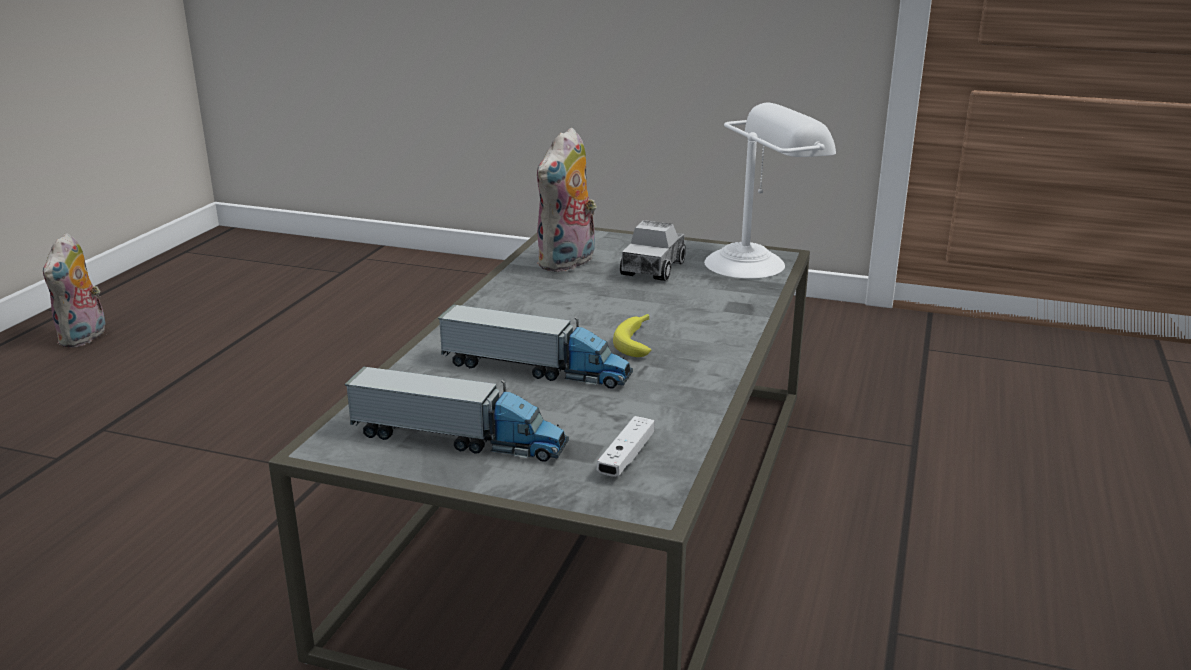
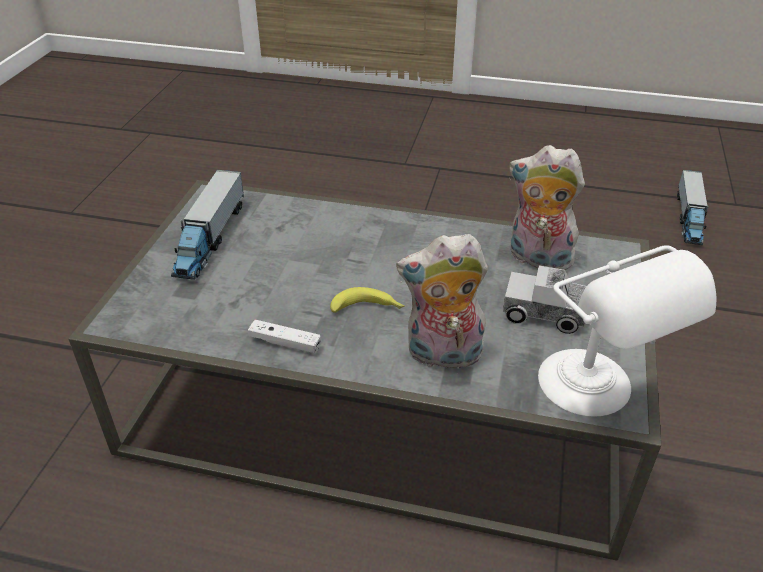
camera: 85 degrees right, 15 degrees up
plush toy [43,233,107,348] -> plush toy moved to [396,234,488,369]
toy truck [438,304,633,389] -> toy truck moved to [677,170,708,245]
white game controller [597,416,655,477] -> white game controller moved to [248,320,321,354]

